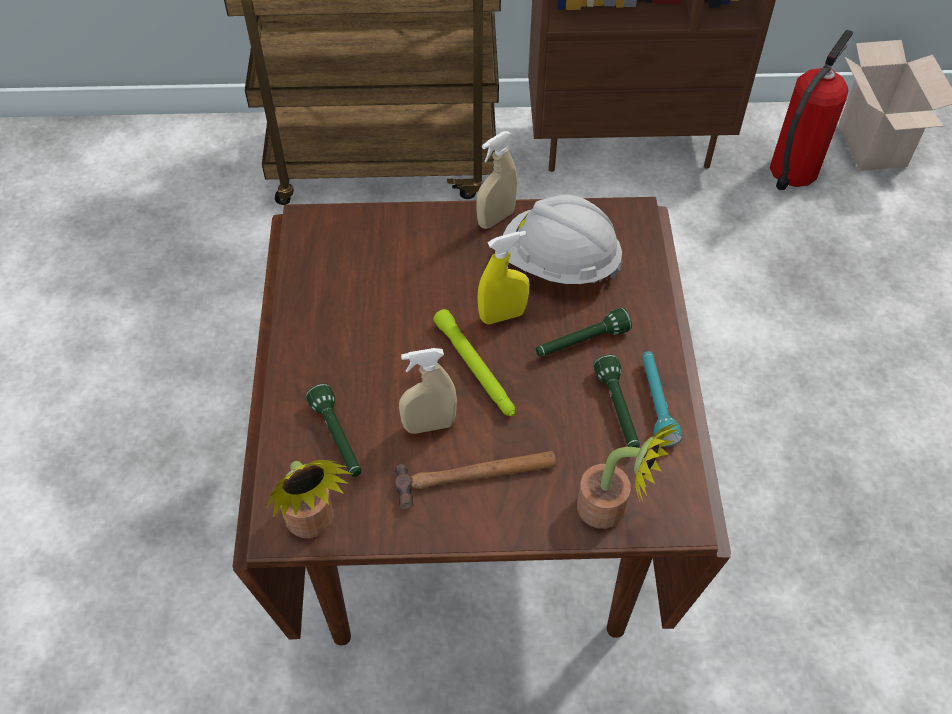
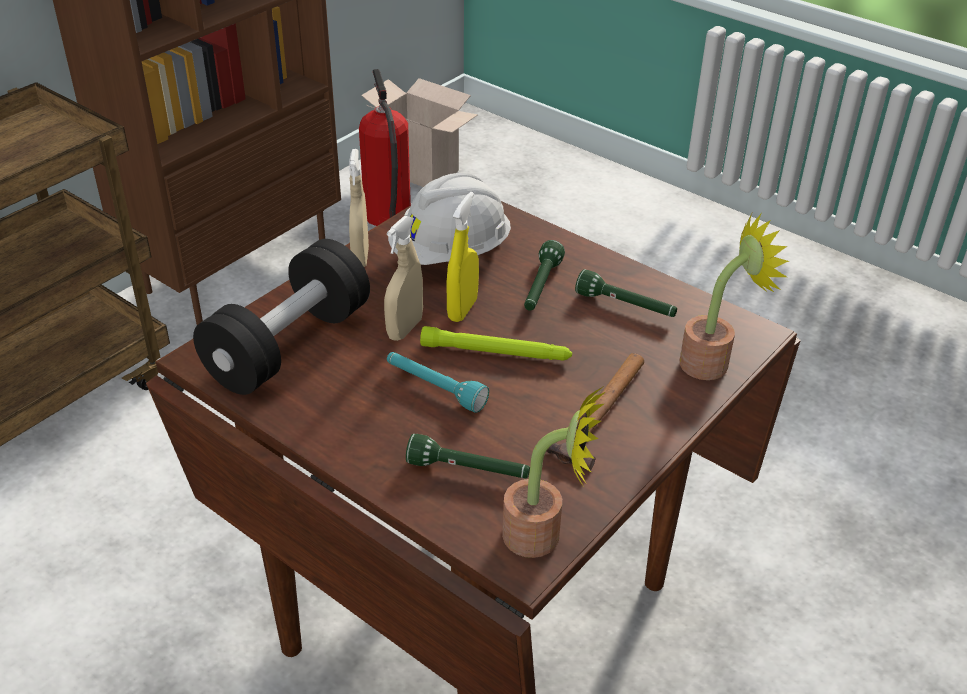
camera: 50 degrees left, 15 degrees down
beige spray bottle [399,348,457,434] -> beige spray bottle moved to [384,216,423,341]
turquoise flashlight [642,351,683,447] -> turquoise flashlight moved to [387,352,489,413]
none -> black dumbbell [193,239,370,395]

